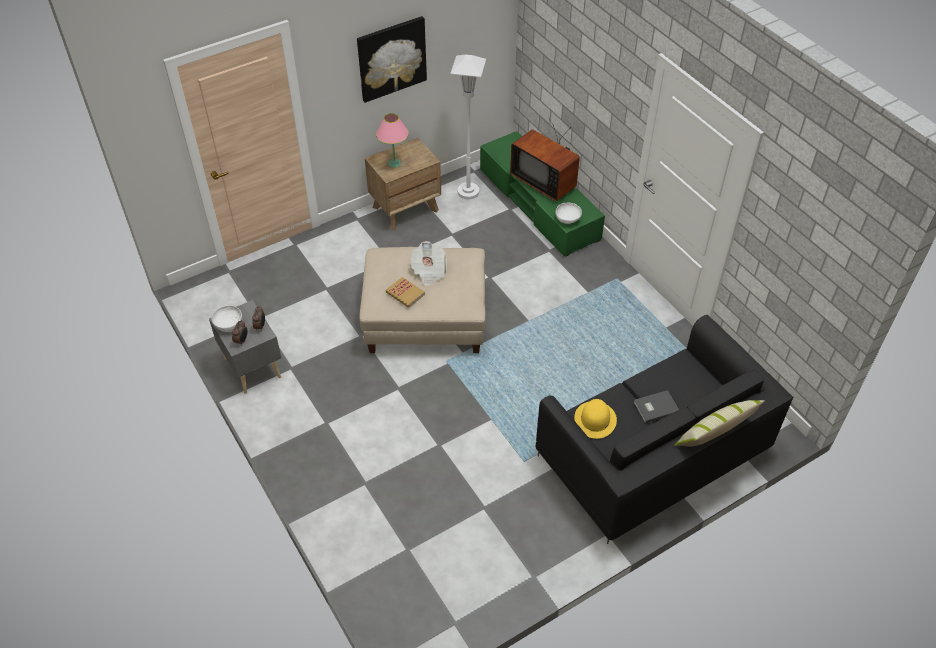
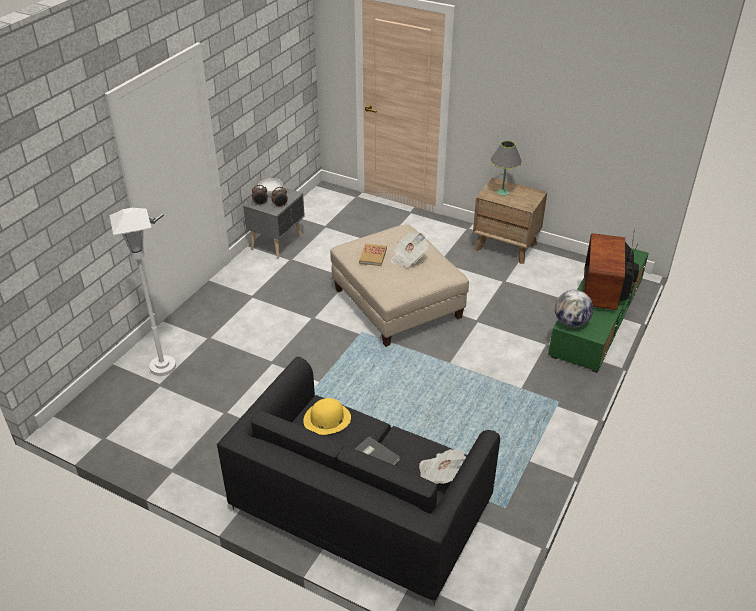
camera: 60 degrees right, 10 degrees down
picture [357,16,427,103] -> none
pink table lamp [376,113,409,168] -> grey table lamp [491,141,522,196]
white floor lamp [450,55,486,200] -> white floor lamp moved to [109,208,176,376]
white bowl [556,203,582,224] -> globe [555,290,593,328]
pillow [674,400,765,447] -> none
none -> newspaper [419,449,466,484]

